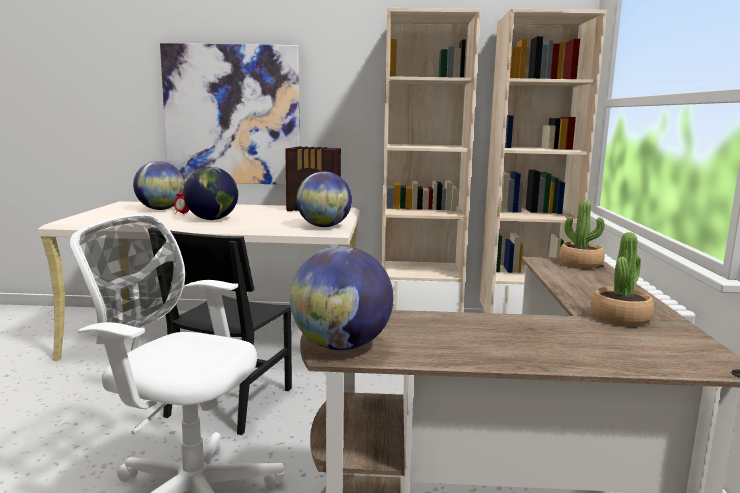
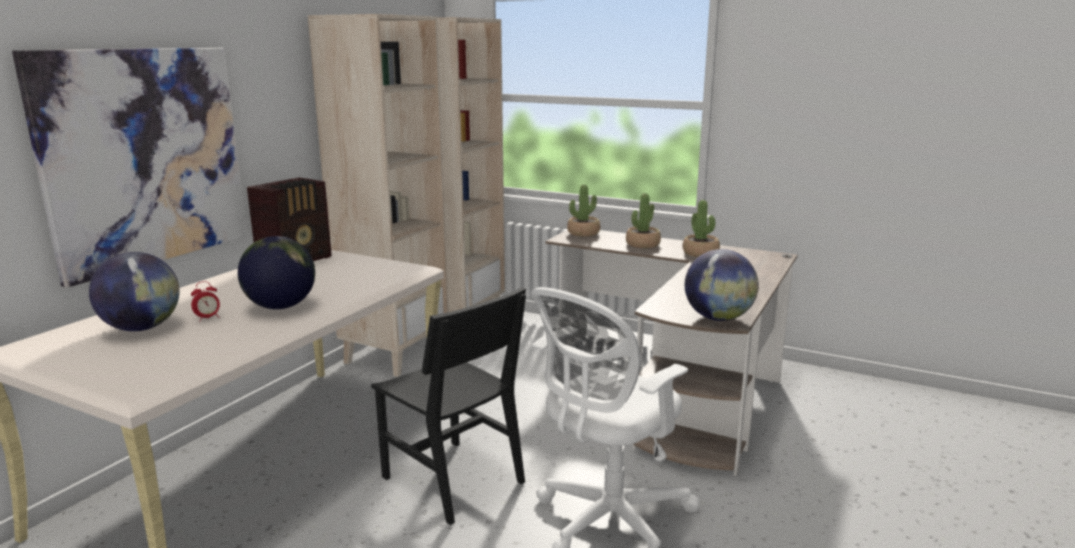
camera: 65 degrees left, 5 degrees up
globe [296,171,352,227] -> none
none -> potted plant [626,193,661,248]

